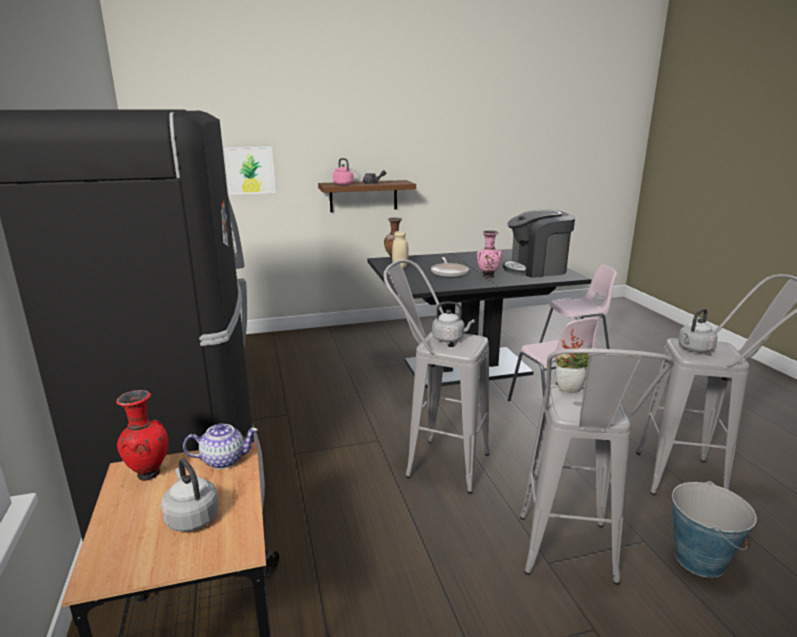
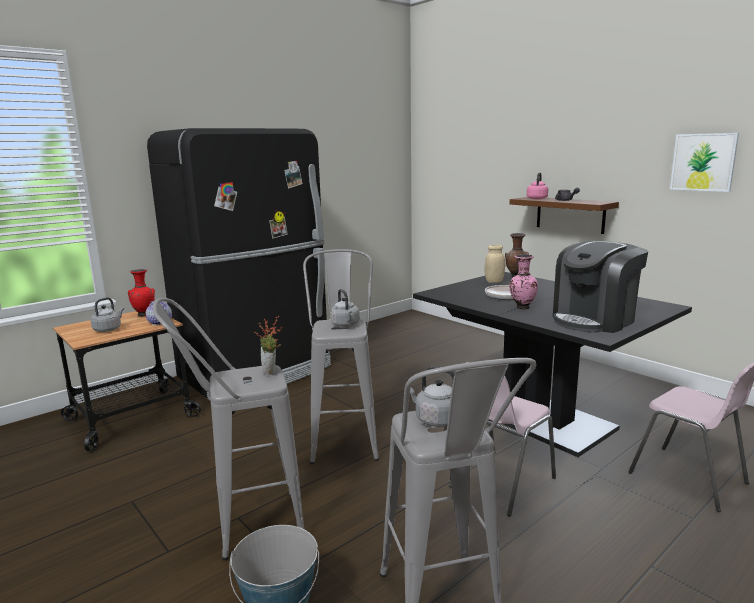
camera: 65 degrees right, 5 degrees down
picture [225,147,276,195] -> picture moved to [670,133,739,192]
coffee machine [503,210,575,278] -> coffee machine turned 90 degrees counterclockwise [553,241,648,333]

